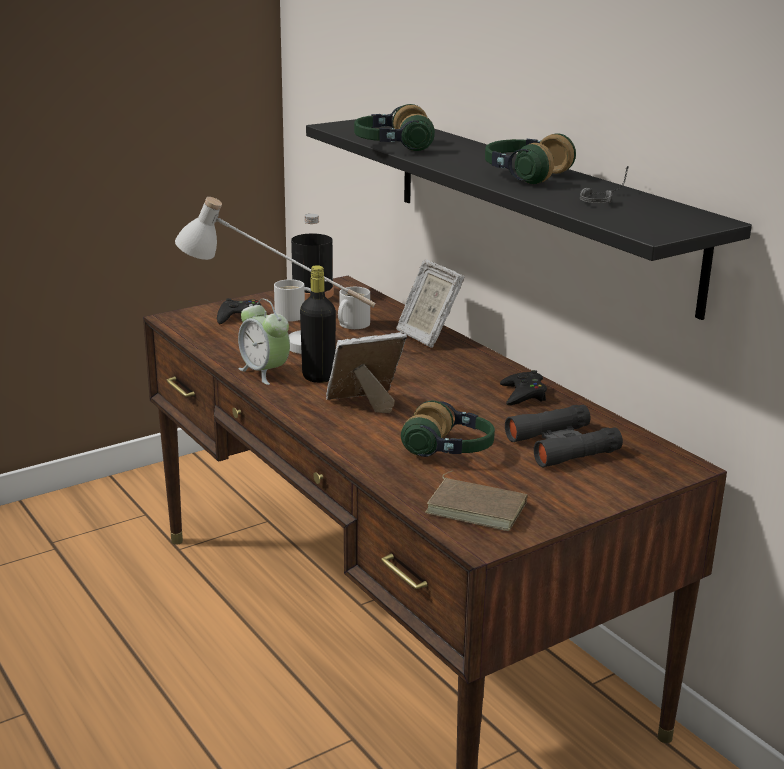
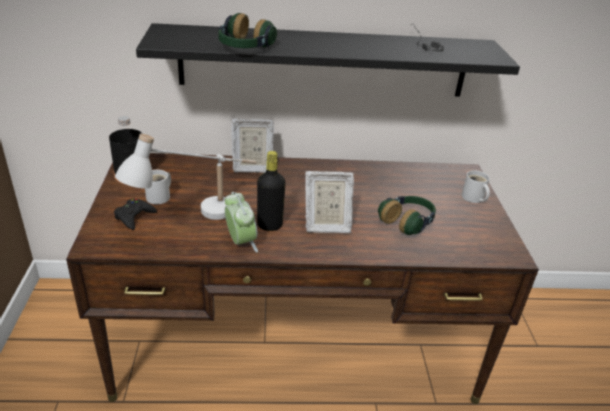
camera: 60 degrees left, 10 degrees up
alarm clock [238,299,290,385] -> alarm clock turned 105 degrees counterclockwise [225,192,258,252]
picture frame [326,332,407,414] -> picture frame turned 105 degrees counterclockwise [305,171,354,233]
white mug [338,287,370,329] -> white mug moved to [462,170,490,203]
brown book [425,471,528,531] -> none
headphones [485,133,576,184] -> none
black game controller [500,370,547,405] -> none
black binoculars [505,405,623,468] -> none

